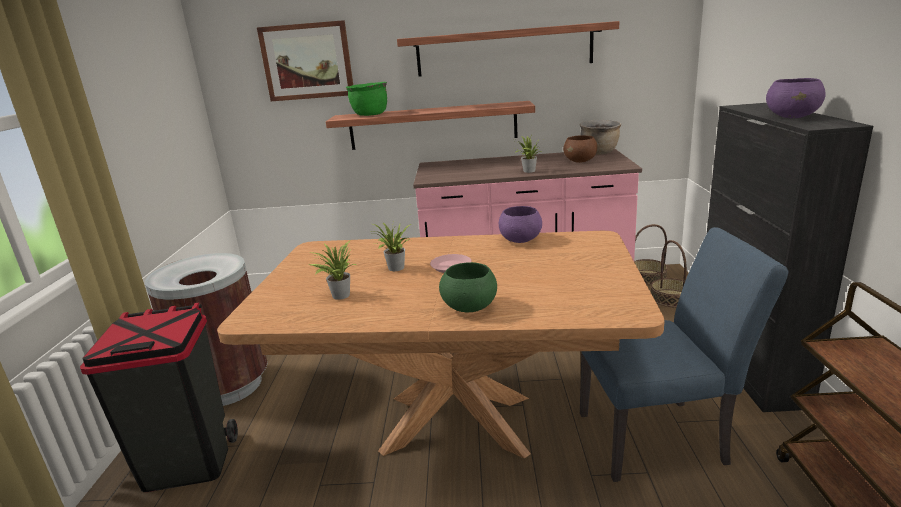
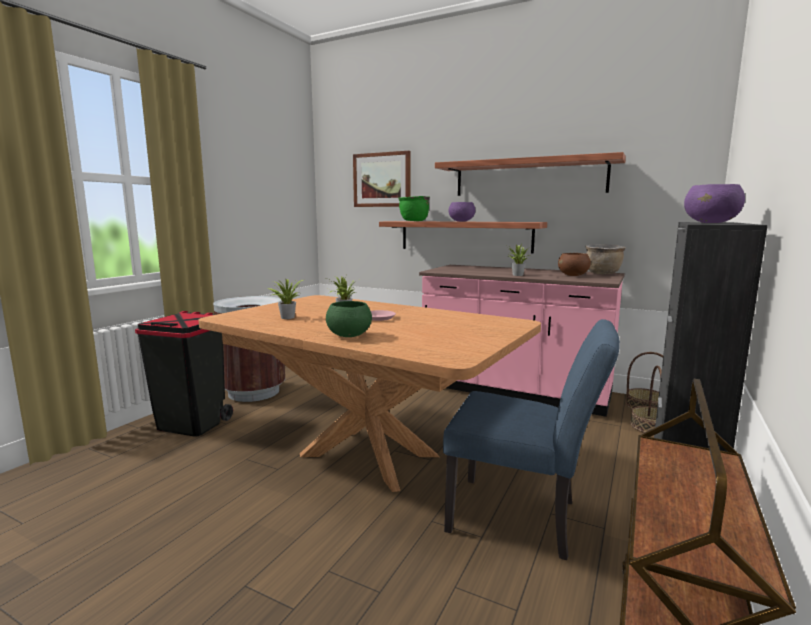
camera: 25 degrees right, 10 degrees down
purple bowl [499,206,542,243] -> purple bowl moved to [448,202,475,222]

